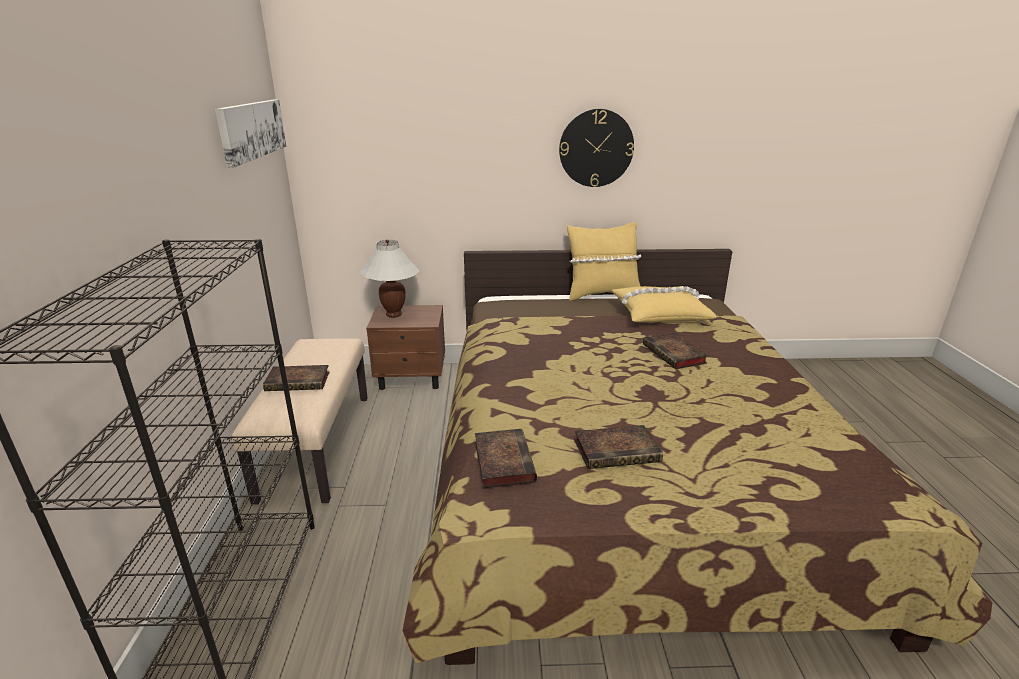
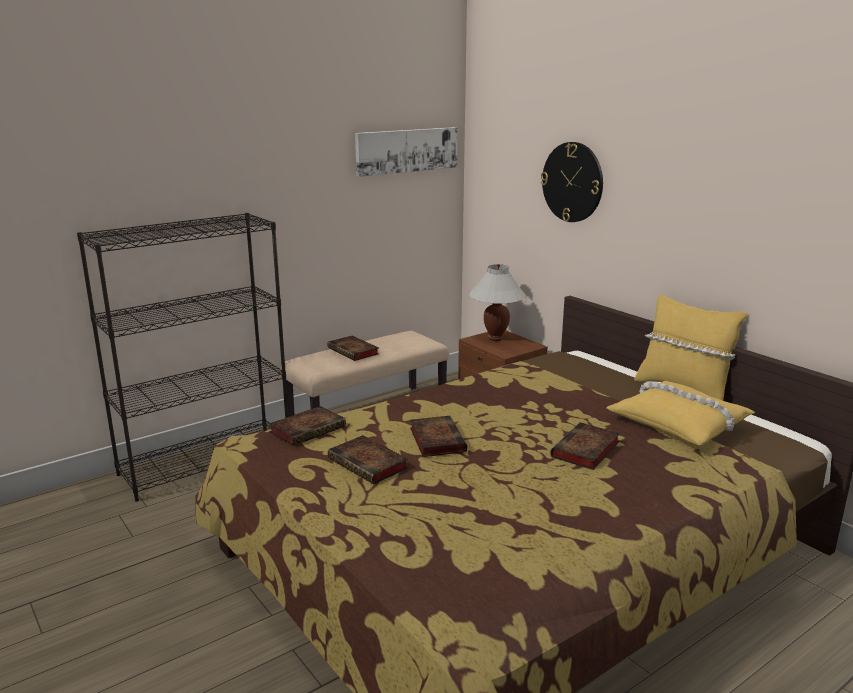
camera: 55 degrees right, 5 degrees down
wall clock [559,109,634,187] -> wall clock moved to [541,142,603,222]
none -> book [410,416,467,457]

